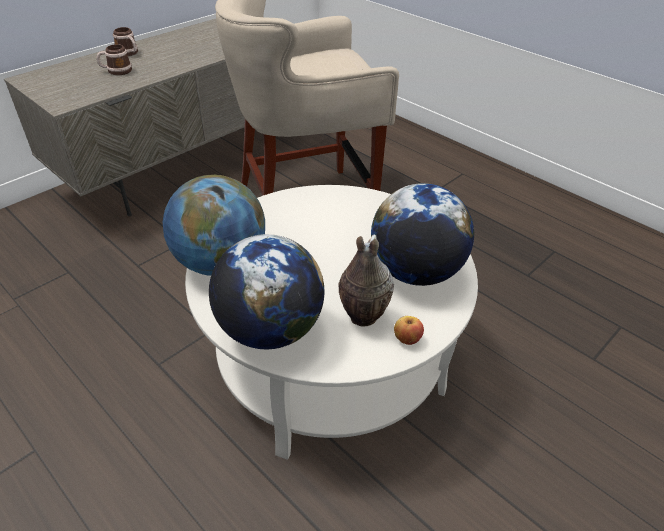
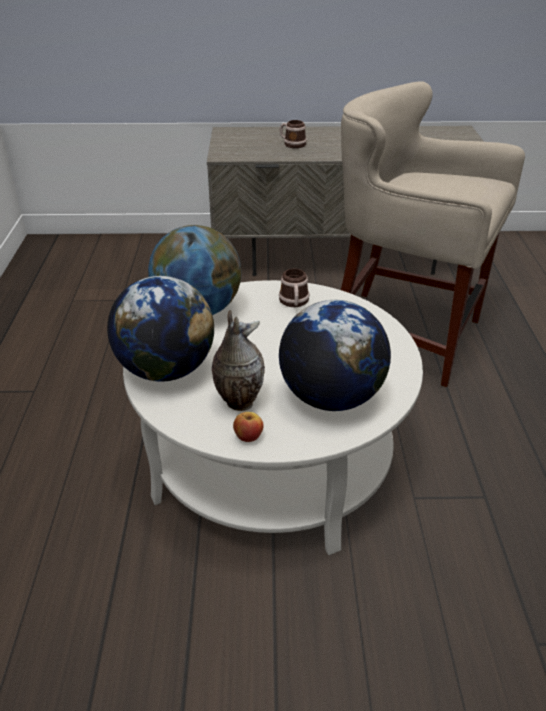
camera: 45 degrees right, 5 degrees down
mug [113,27,138,56] -> mug moved to [279,268,309,307]

